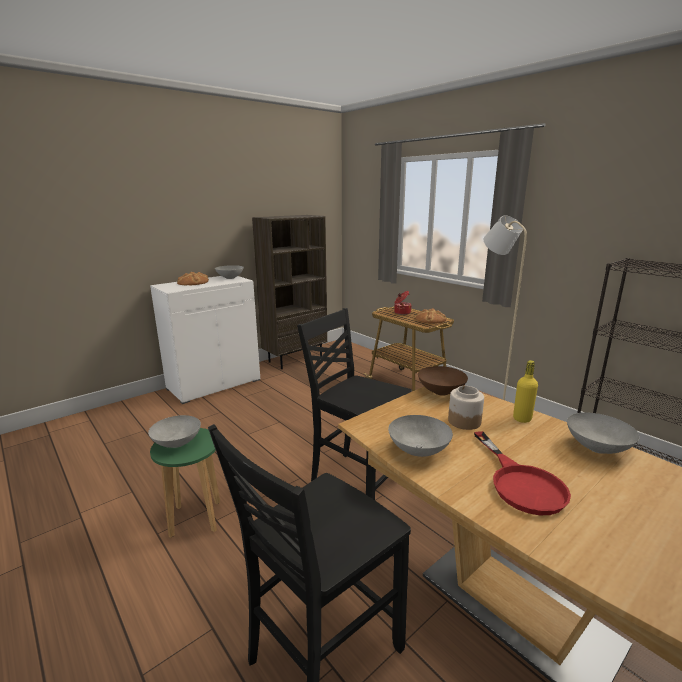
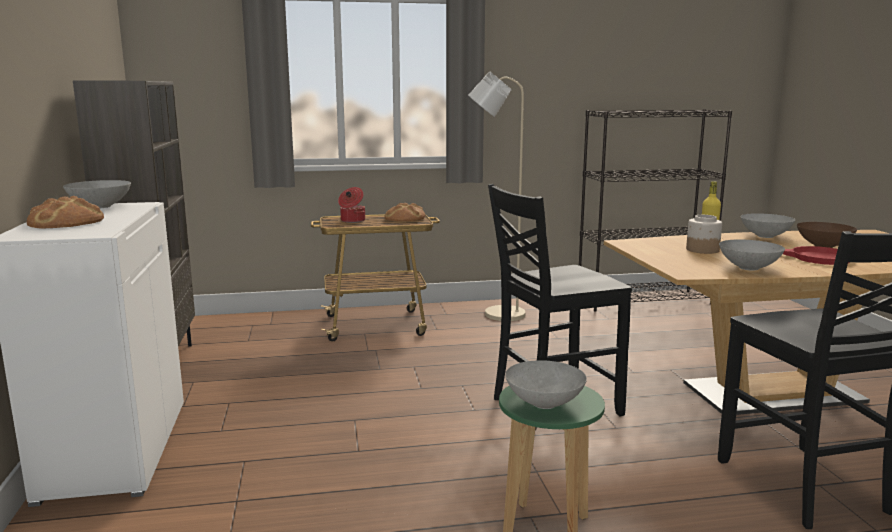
camera: 60 degrees left, 5 degrees down
brown bowl [418,366,468,396] -> brown bowl moved to [797,222,857,248]

